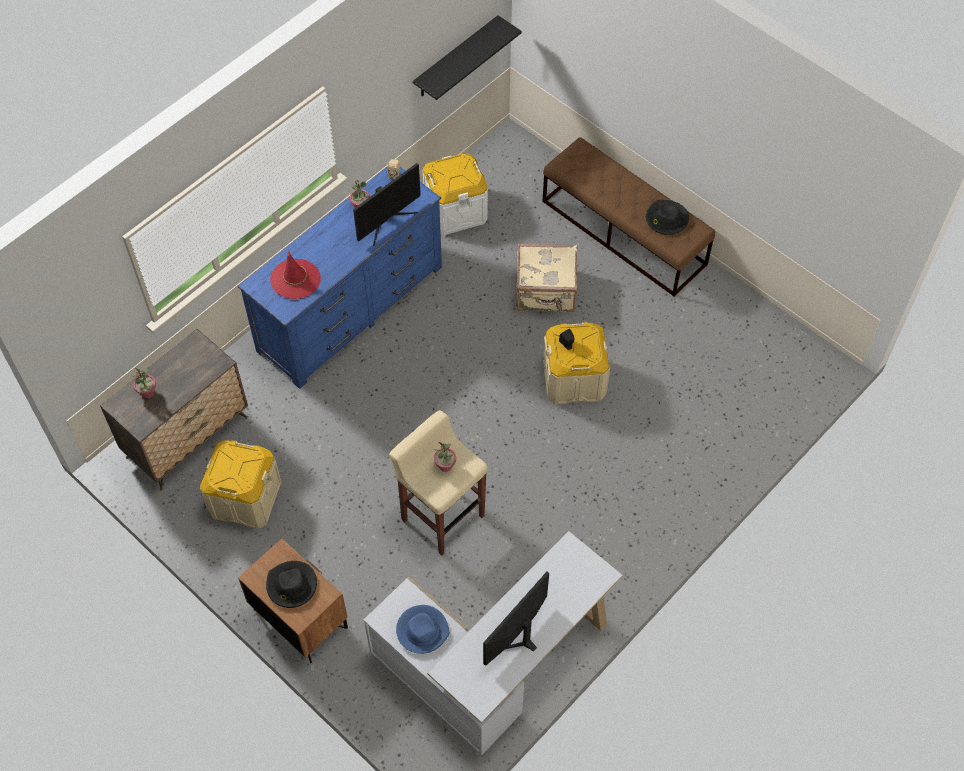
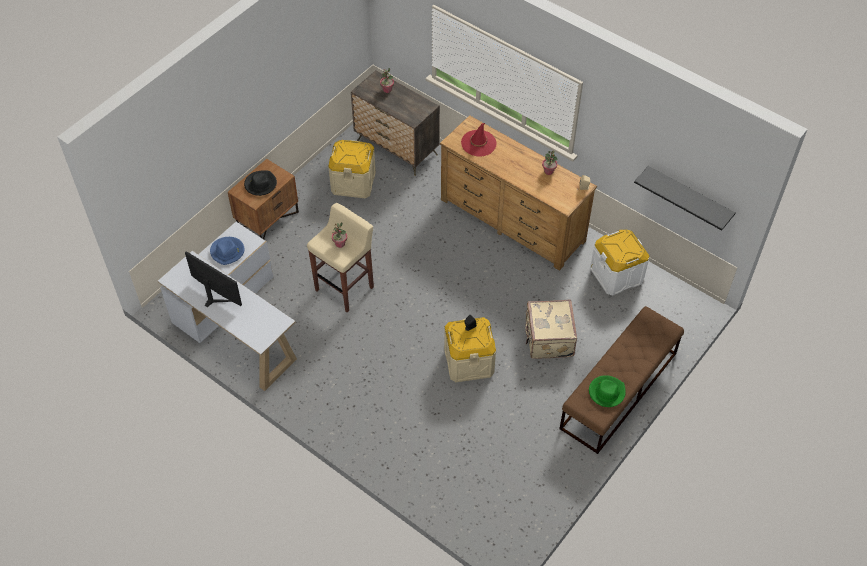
camera: 85 degrees right, 5 degrees down
blue dresser [238,167,442,389] -> brown dresser [440,115,597,271]
monitor [353,163,421,246] -> none
black hat [646,200,689,235] -> green hat [589,375,626,407]

